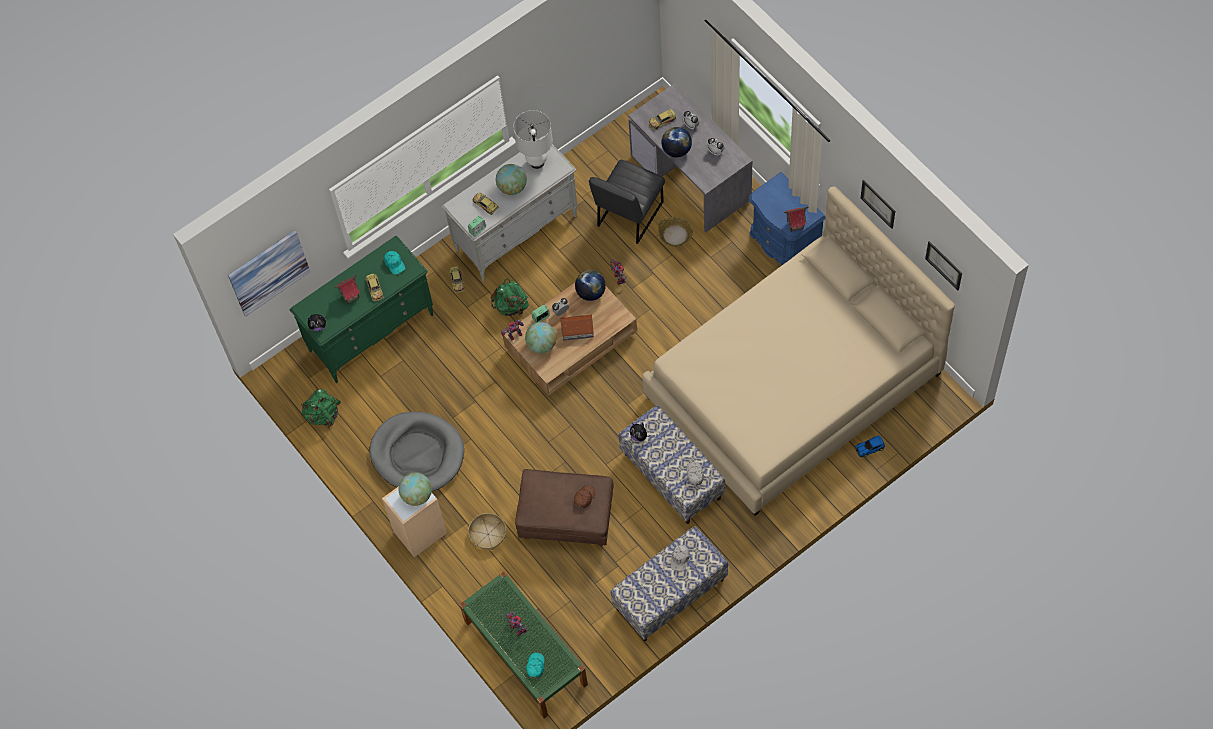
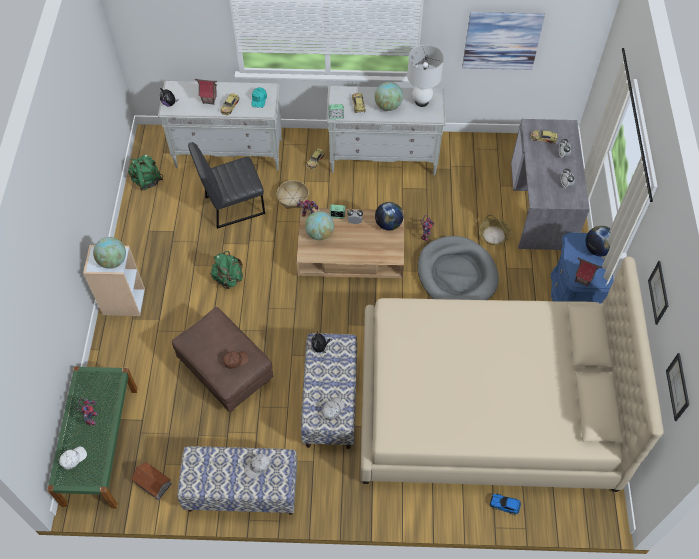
camera: 35 degrees right, 5 degrees down
picture [228,230,310,316] -> picture moved to [462,12,545,70]
green dresser [289,236,433,383] -> white dresser [158,81,282,170]
grey dog bed [369,412,464,491] -> grey dog bed moved to [418,236,499,300]
basket [468,513,506,550] -> basket moved to [277,180,309,209]
green backpack [491,278,529,316] -> green backpack moved to [211,251,243,289]
turquoise cap [526,653,545,678] -> white cap [59,446,87,470]
toy house [560,315,594,341] -> toy house moved to [131,462,172,500]
grey chair [589,160,665,244] -> grey chair moved to [188,142,265,229]
globe [662,127,692,158] -> globe moved to [585,226,610,256]

